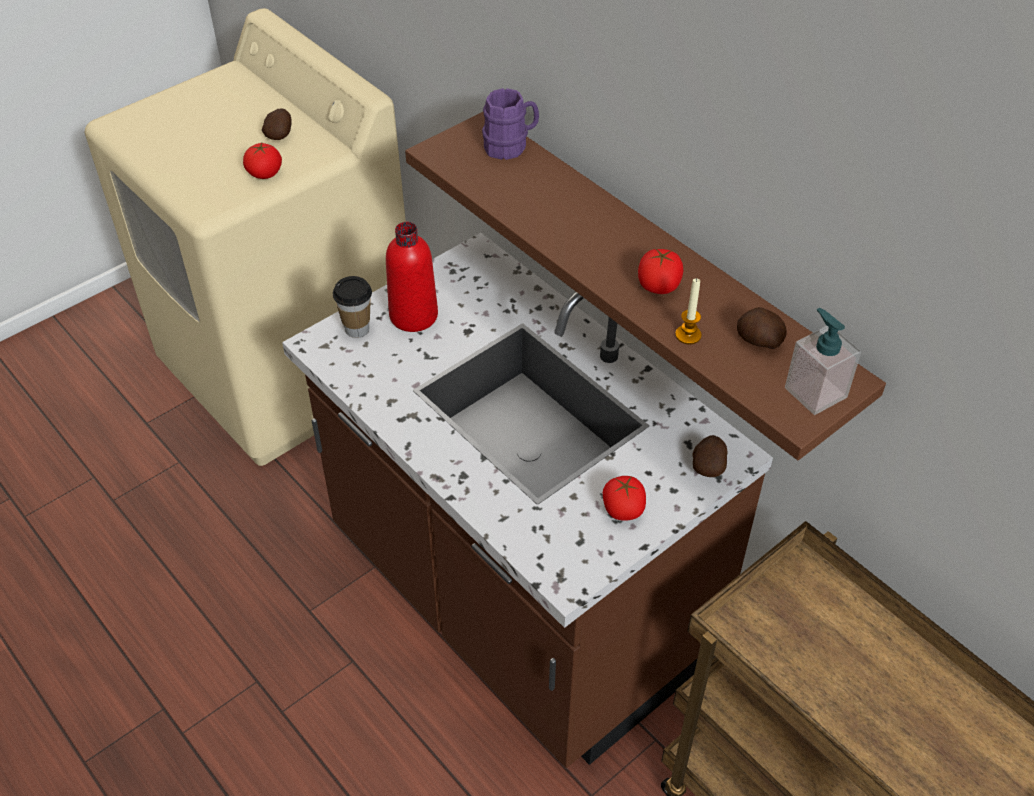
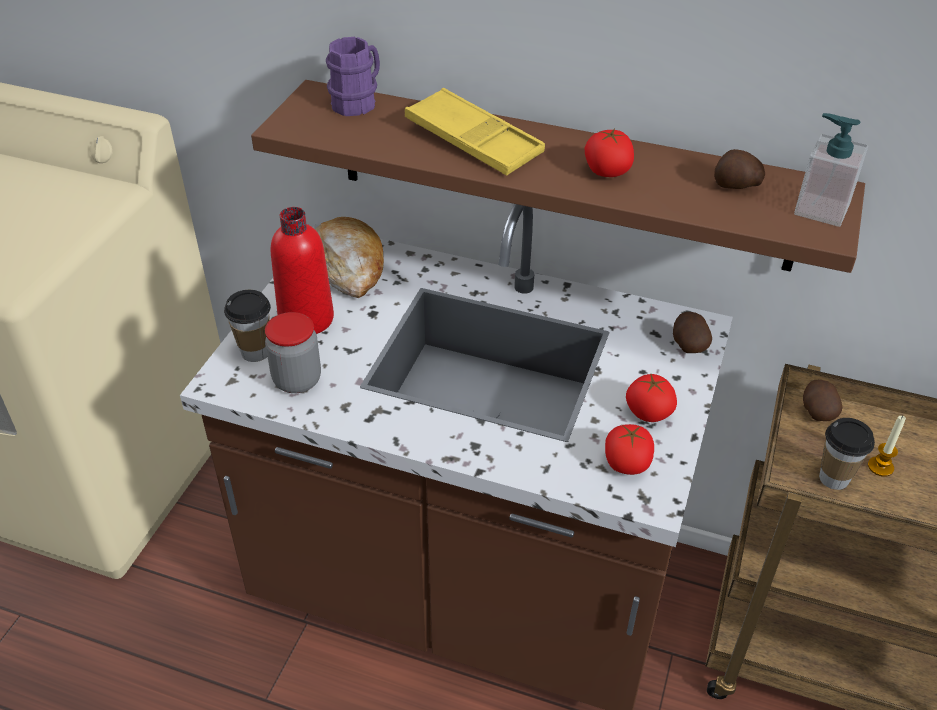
camera: 30 degrees left, 5 degrees down
tomato [243,143,282,179] -> tomato moved to [605,424,654,475]
potato [262,108,292,140] -> potato moved to [803,380,842,421]
candle [675,278,701,344] -> candle moved to [868,416,906,477]
none -> jar [265,312,321,393]
none -> bread [315,217,384,298]
none -> yellow tray [405,88,545,176]
none -> cup [819,418,875,490]

